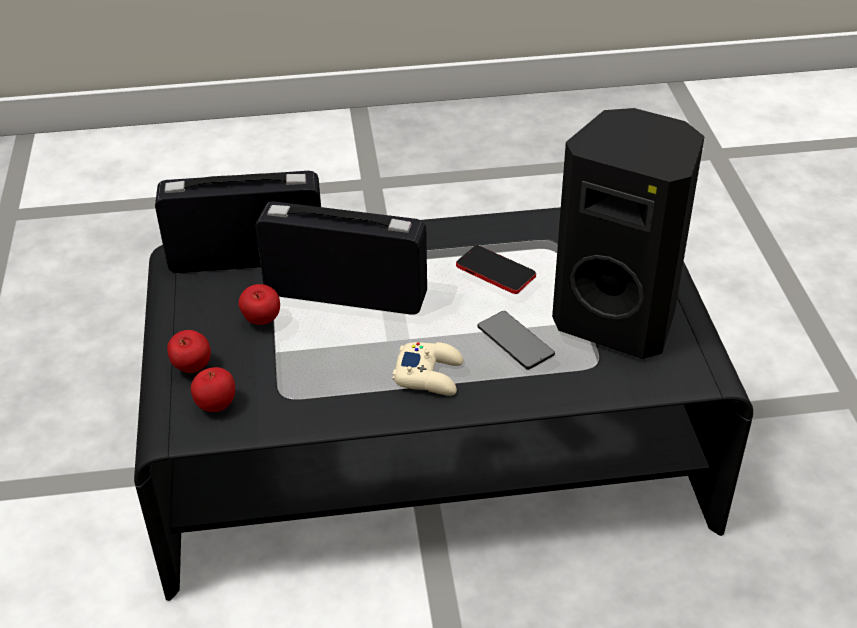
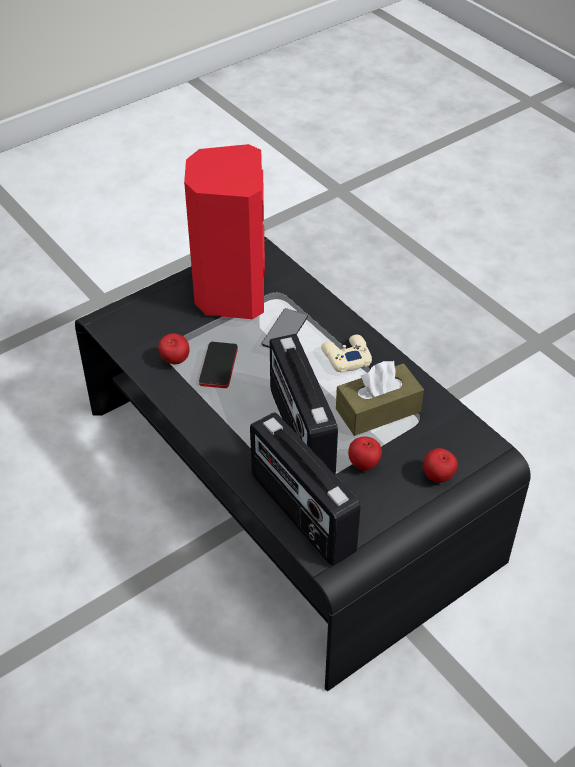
camera: 120 degrees left, 5 degrees up
apple [191,367,235,412] -> apple moved to [158,334,189,365]
black speaker [552,108,705,359] -> red speaker [184,144,265,319]
none -> brown tissue box [336,361,424,436]

